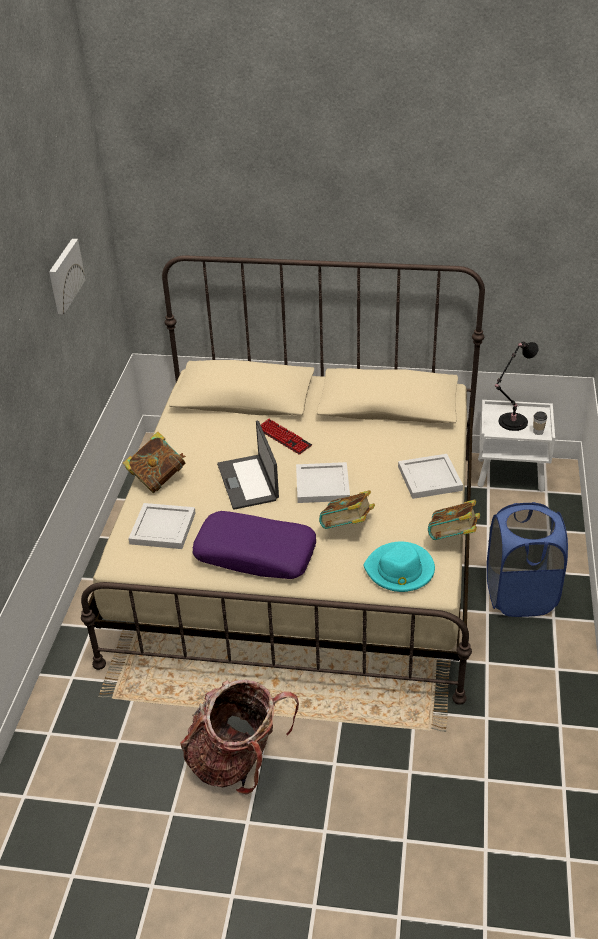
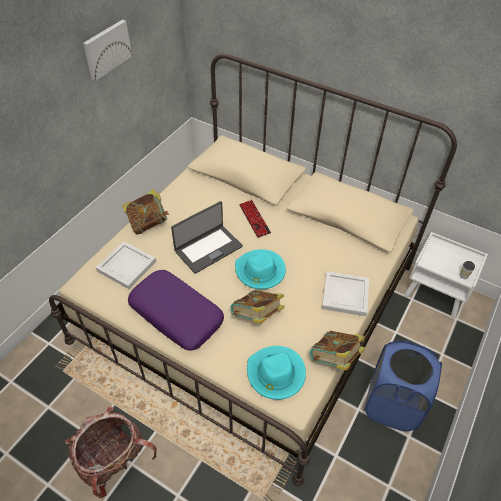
camera: 20 degrees right, 10 degrees up
laptop [217,421,279,510] -> laptop turned 135 degrees counterclockwise [171,201,243,274]
white tray [296,462,350,503] -> turquoise hat [235,249,286,289]
black table lamp [495,341,539,431] -> none

